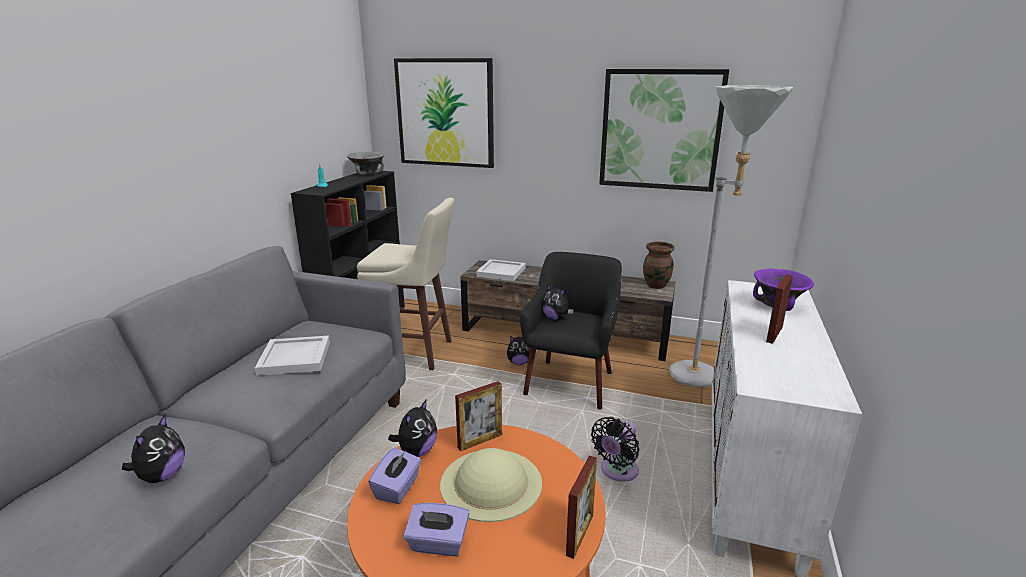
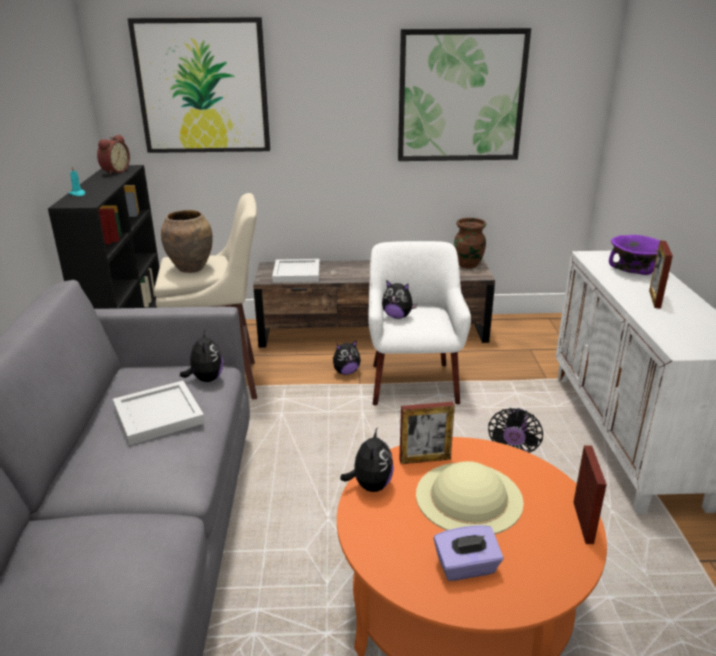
camera: 20 degrees left, 5 degrees up
plush toy [122,415,185,483] -> plush toy moved to [180,330,223,382]
grey bowl [347,152,384,175] -> alarm clock [97,135,130,175]
purple tissue box [368,448,421,504] -> none
picture frame [455,381,502,451] -> picture frame turned 45 degrees clockwise [399,402,455,464]
black armchair [520,252,622,410] -> white armchair [368,241,471,406]
grey floor lamp [669,85,793,387] -> none
none -> brown vase [161,210,213,273]

